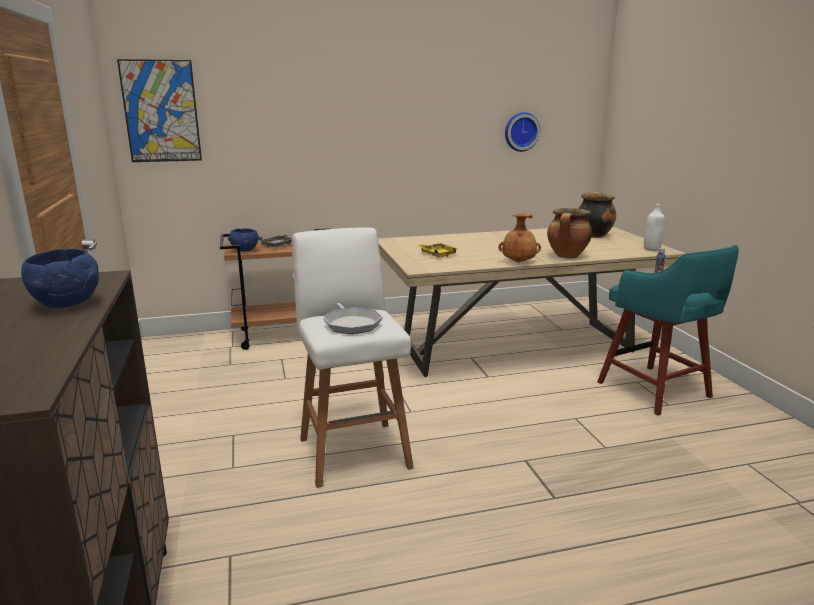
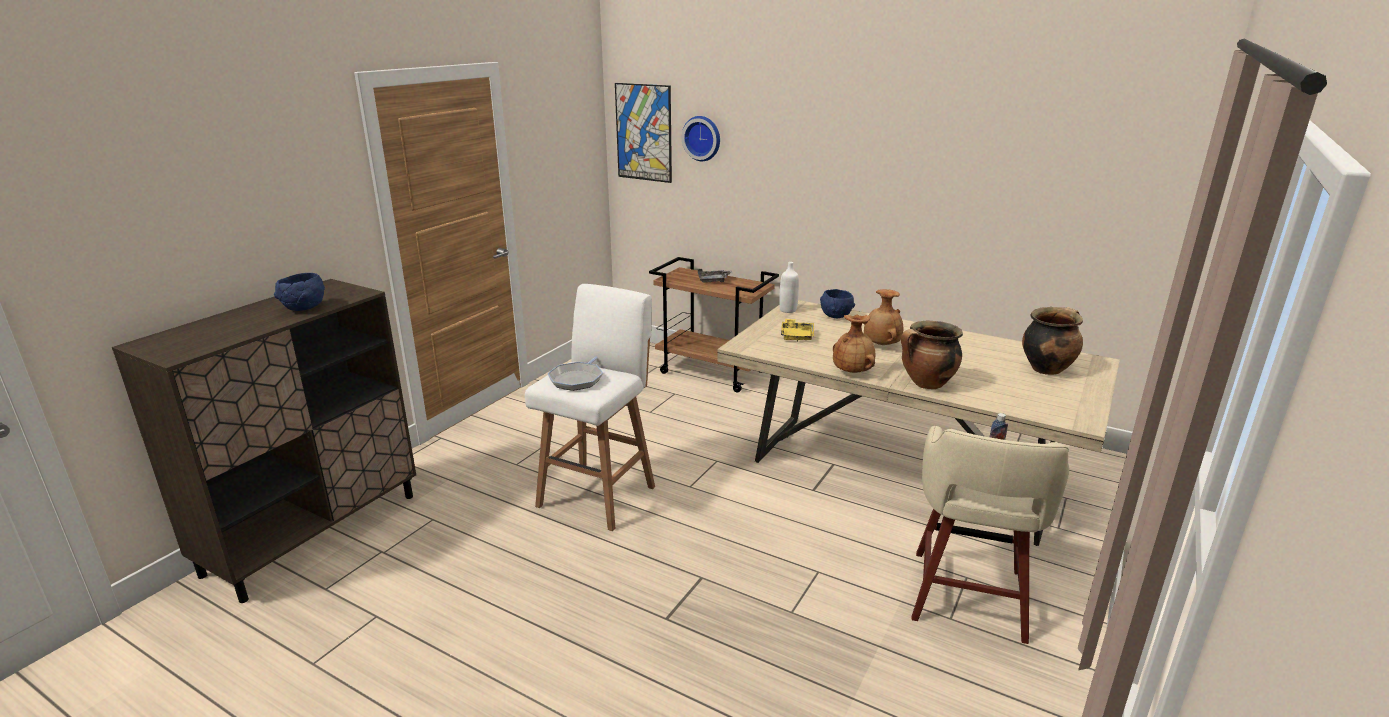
camera: 45 degrees right, 5 degrees up
blue bowl [228,228,259,251] -> blue bowl moved to [820,289,855,318]
wall clock [505,112,540,152] -> wall clock moved to [682,116,720,161]
turquoise stool [597,245,739,416] -> beige stool [911,425,1069,644]
white bottle [644,204,665,251] -> white bottle moved to [779,262,799,313]
none -> brown vase [864,289,903,345]

